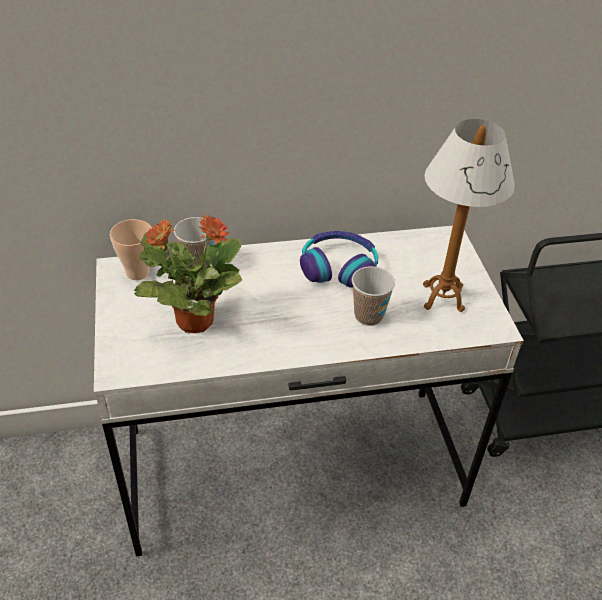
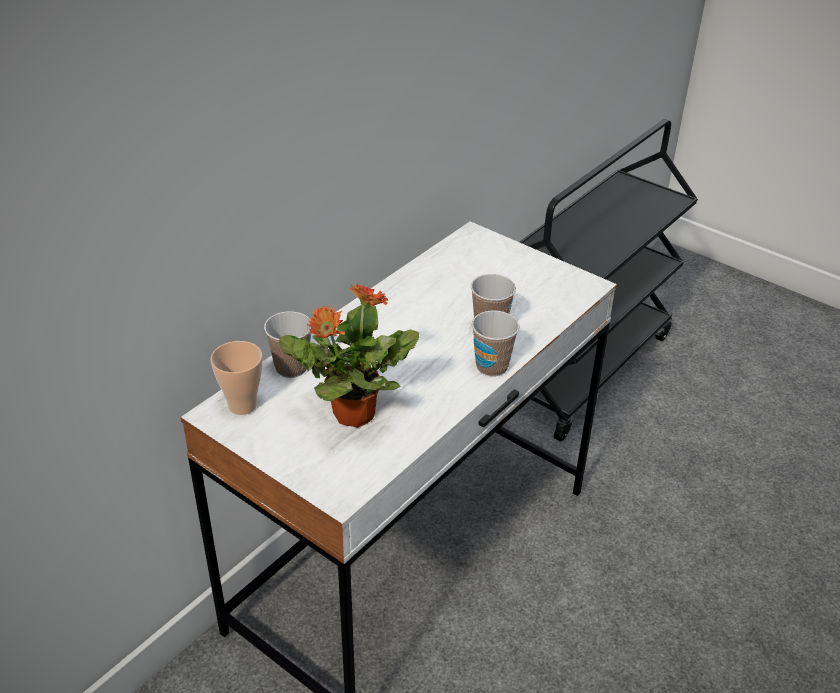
camera: 40 degrees left, 5 degrees down
headphones [300,231,378,288] -> none
table lamp [423,119,515,312] -> none
none -> cup [472,310,519,377]

